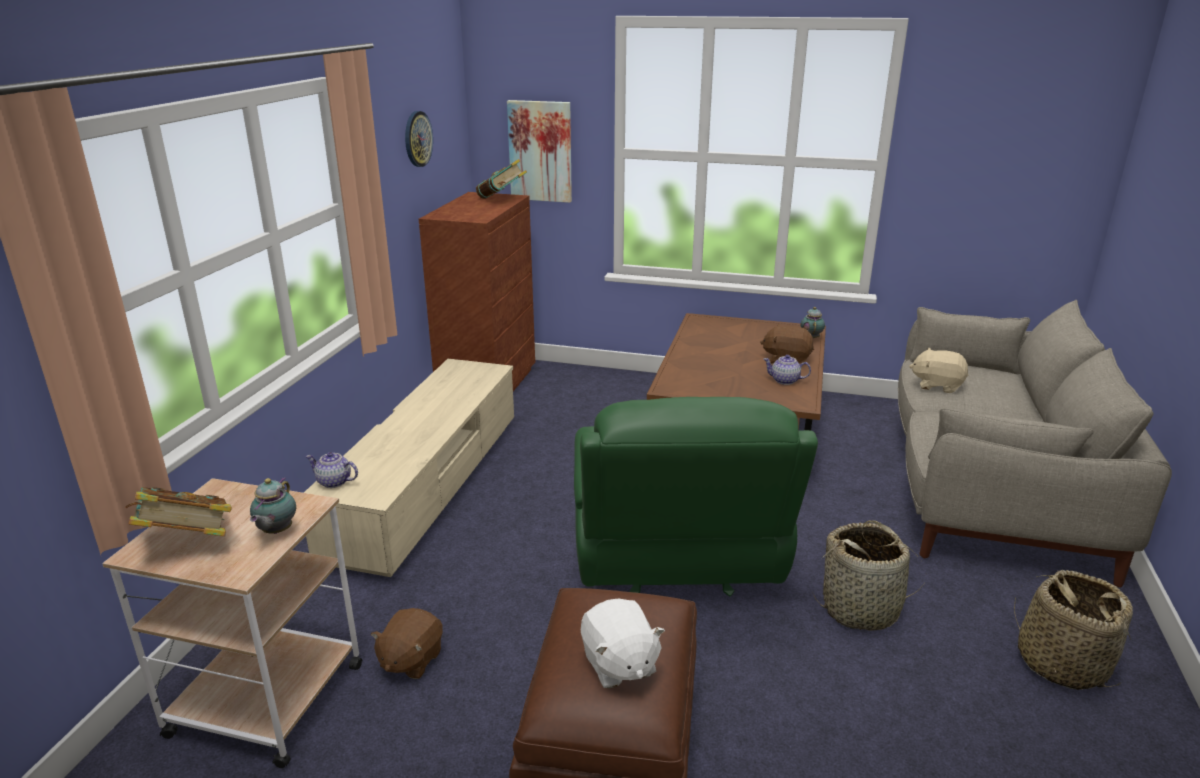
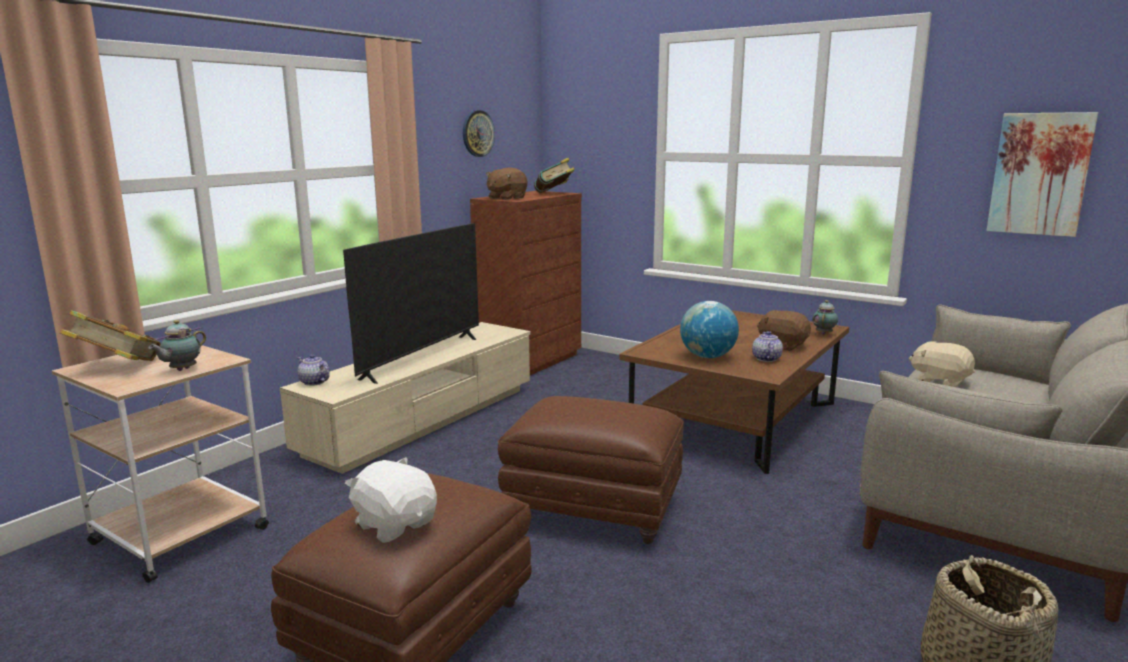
camera: 20 degrees right, 10 degrees down
brown plush toy [371,608,443,679] -> brown plush toy moved to [486,168,527,200]
picture [507,100,572,203] -> picture moved to [986,112,1098,237]
green armchair [574,397,818,597] -> brown ottoman [498,396,684,544]
white plush toy [581,598,665,689] -> white plush toy turned 135 degrees clockwise [345,457,437,543]
teapot [763,355,811,385] -> teapot turned 60 degrees clockwise [752,331,783,362]
basket [814,520,927,631] -> none
none -> television [343,223,479,384]
none -> globe [680,301,739,358]

